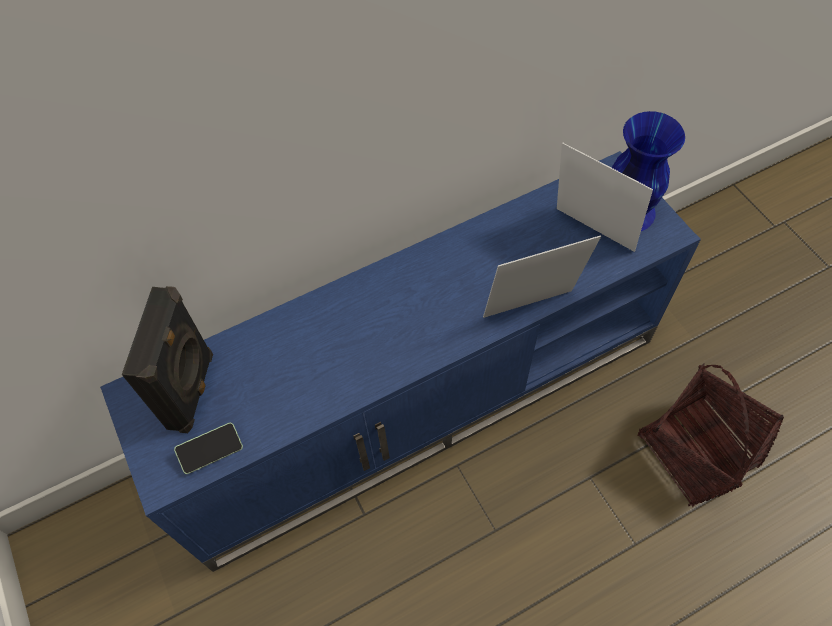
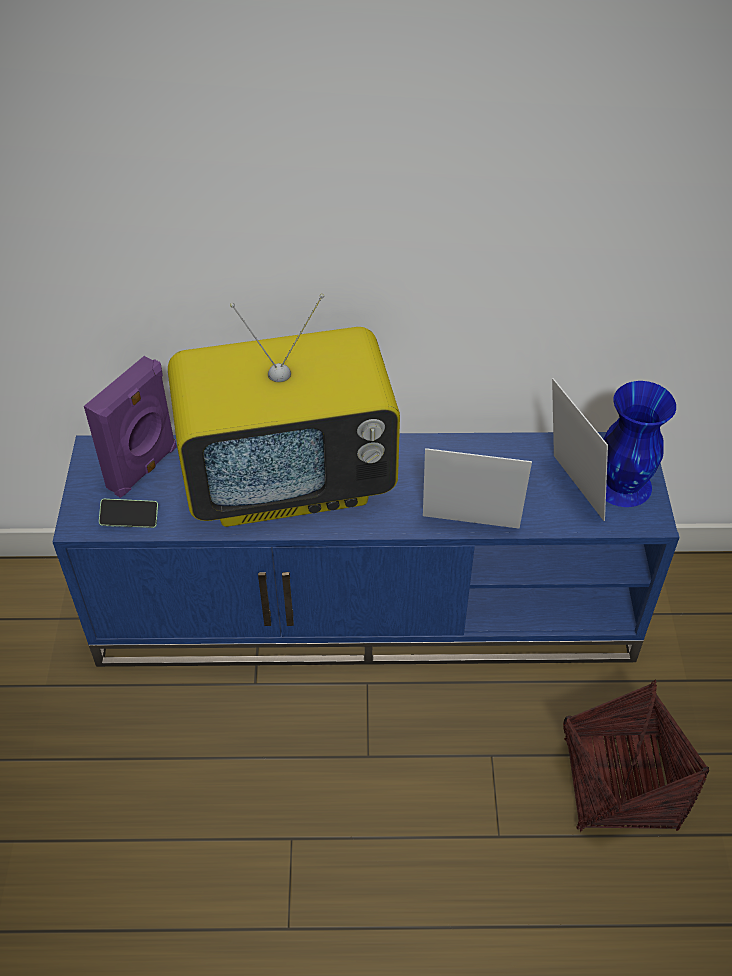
camera: 25 degrees right, 10 degrees down
black speaker [122,286,213,433] -> purple speaker [84,356,177,498]
none -> television [168,294,400,527]

